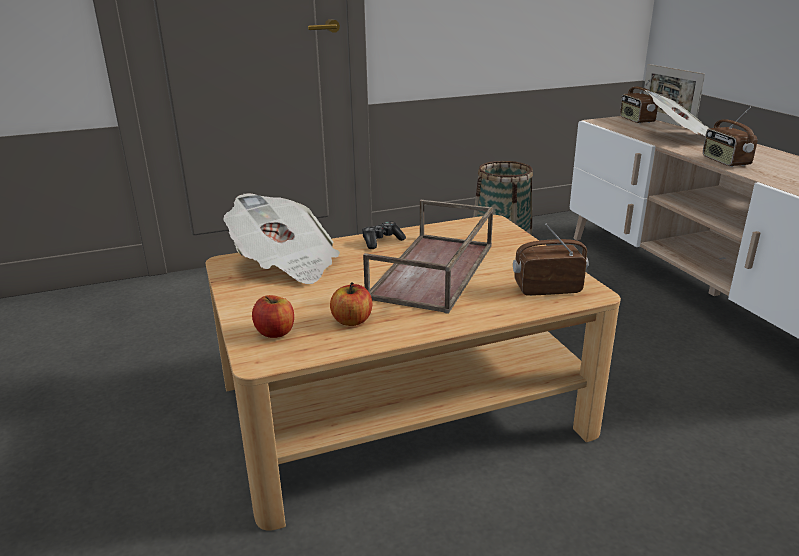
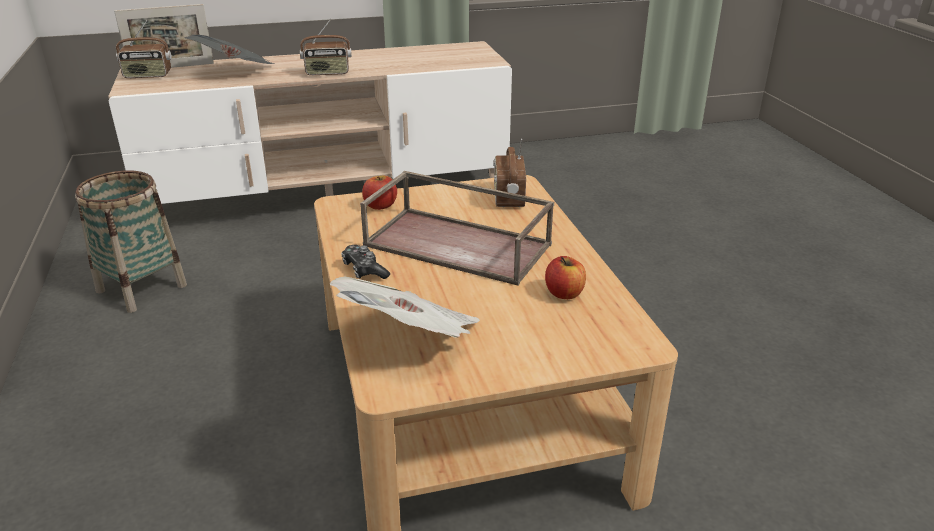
camera: 85 degrees left, 5 degrees up
apple [252,295,294,338] -> apple moved to [362,175,397,210]

